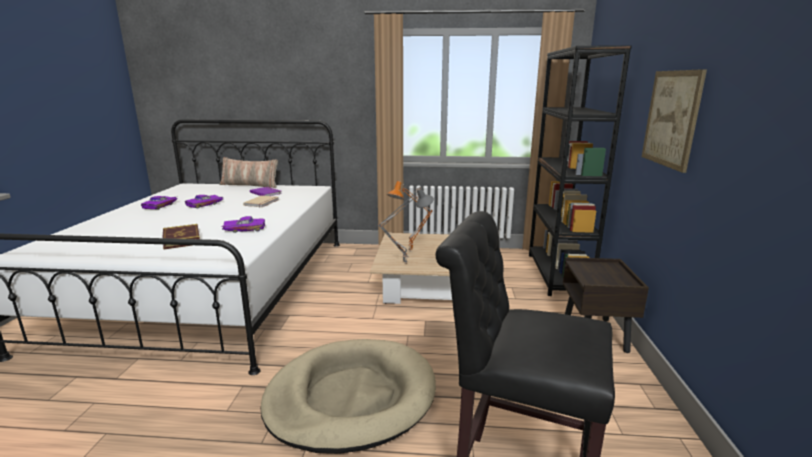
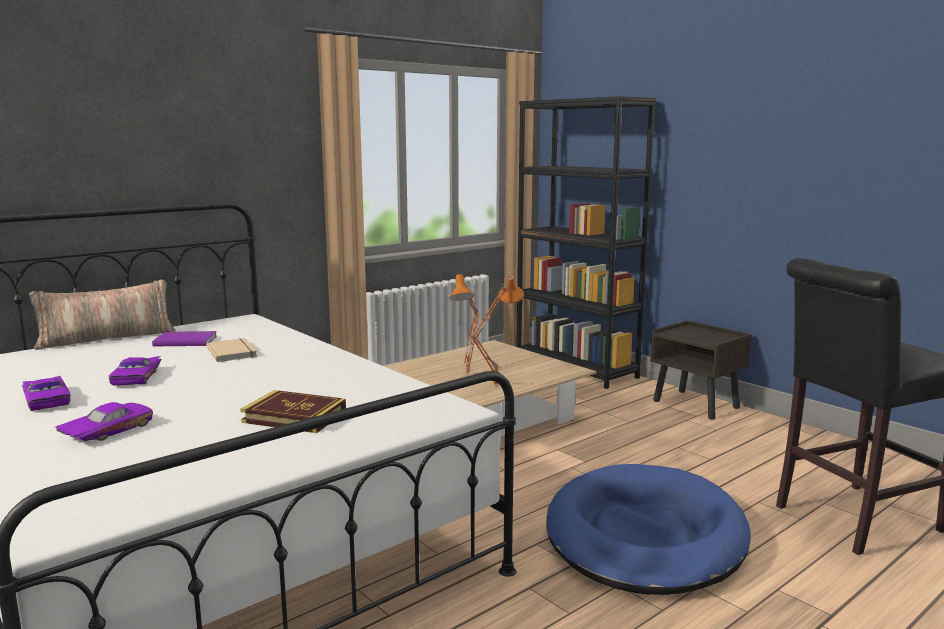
camera: 45 degrees left, 5 degrees down
purple toy car [221,216,265,233] -> purple toy car moved to [55,402,153,441]
beige dog bed [261,339,436,454] -> blue dog bed [546,464,751,595]
grey table lamp [378,187,434,264] -> orange table lamp [471,275,524,388]
picture [642,69,707,173] -> none

